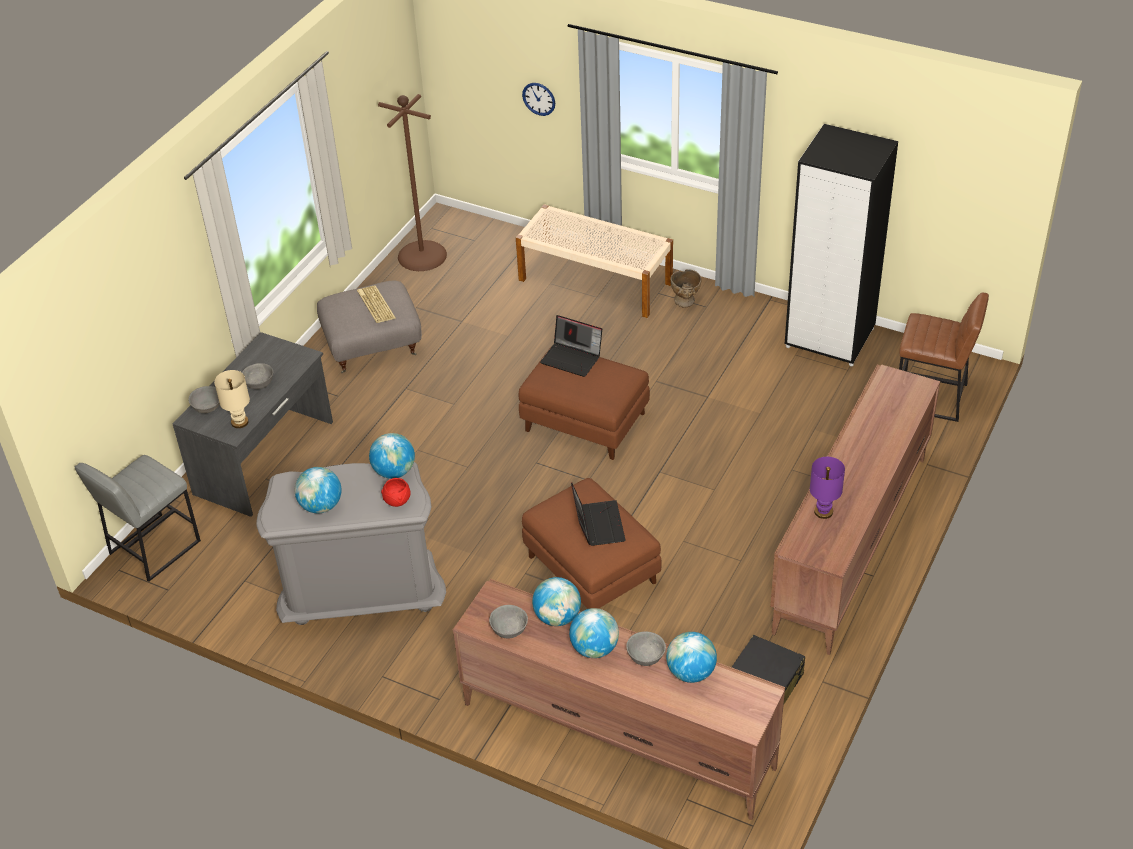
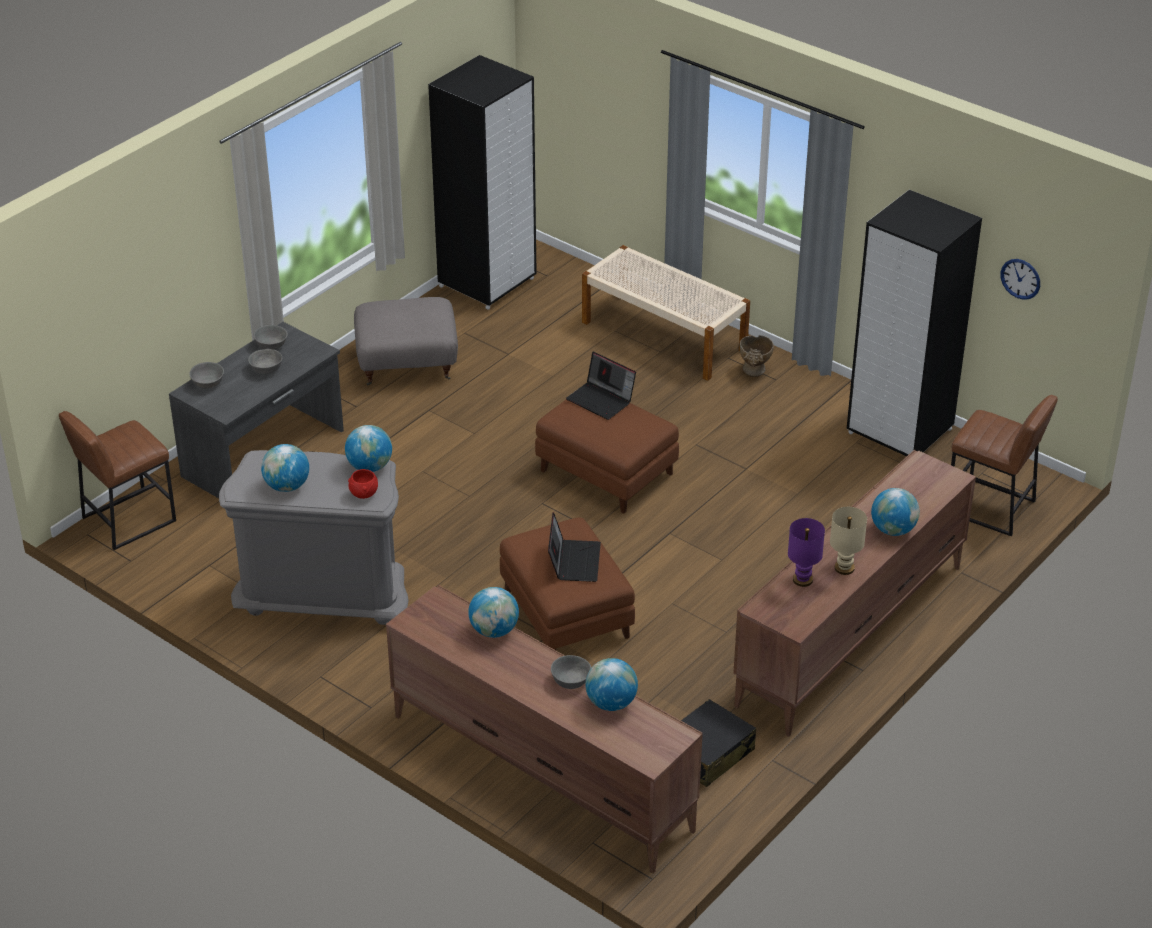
camera: 10 degrees right, 5 degrees down
grey chair [75,455,201,582] -> brown chair [59,411,176,550]
beige table lamp [214,370,250,428] -> beige table lamp moved to [830,507,867,575]
keyboard [357,285,396,323] -> none
brown clothes rack [378,94,447,271] -> wardrobe [428,55,537,310]
grey bowl [489,605,528,638] -> grey bowl moved to [253,325,288,350]
wall clock [522,83,555,116] -> wall clock moved to [1000,259,1040,300]
globe [569,608,619,658] -> globe moved to [871,488,920,536]

